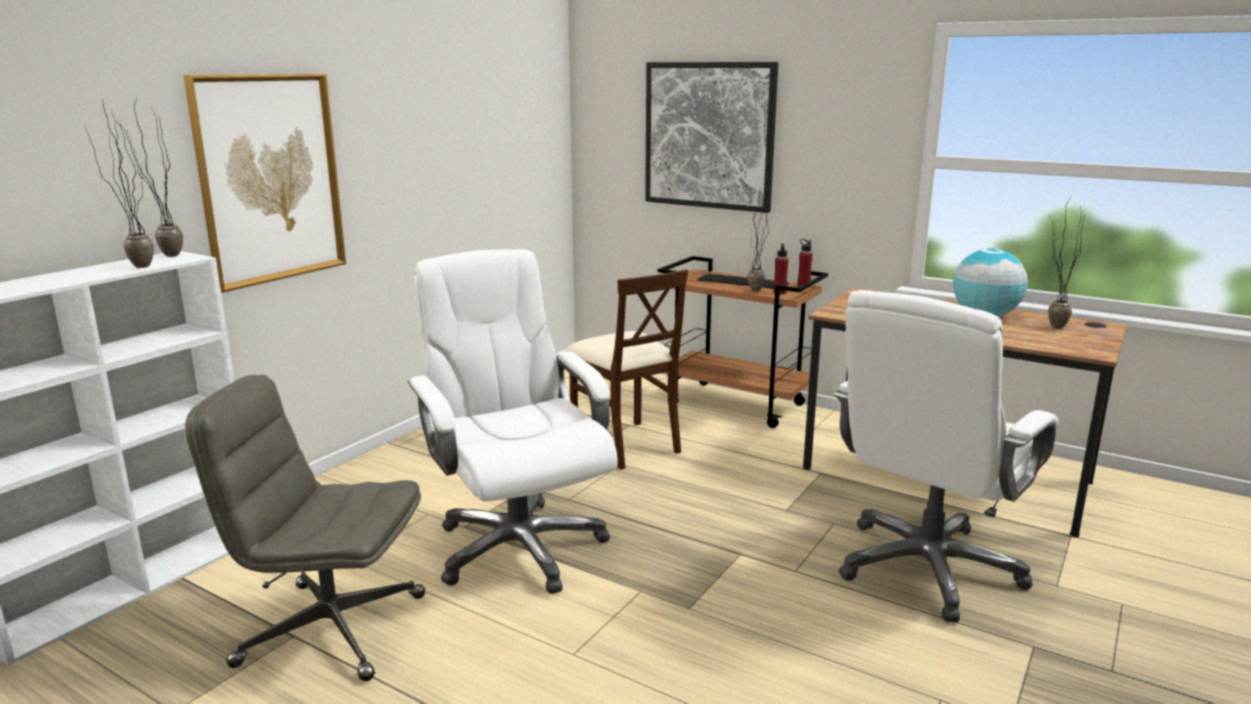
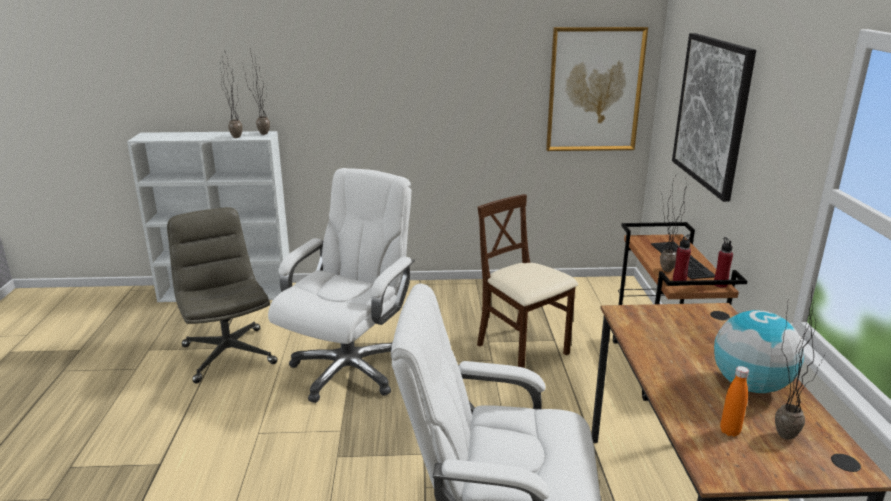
camera: 55 degrees right, 5 degrees up
picture [184,74,346,293] -> picture moved to [546,27,648,151]
beige chair [566,269,688,470] -> beige chair turned 120 degrees clockwise [477,194,578,368]
none -> orange bottle [720,366,749,437]

